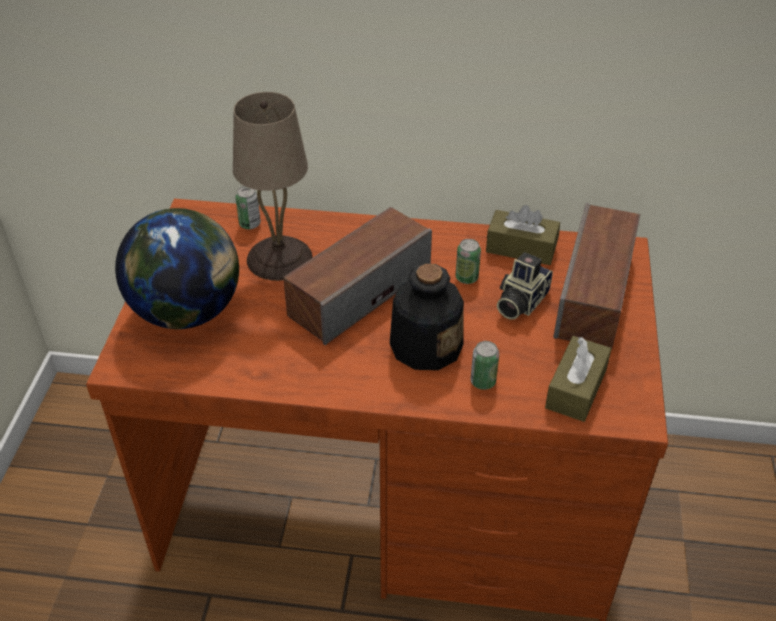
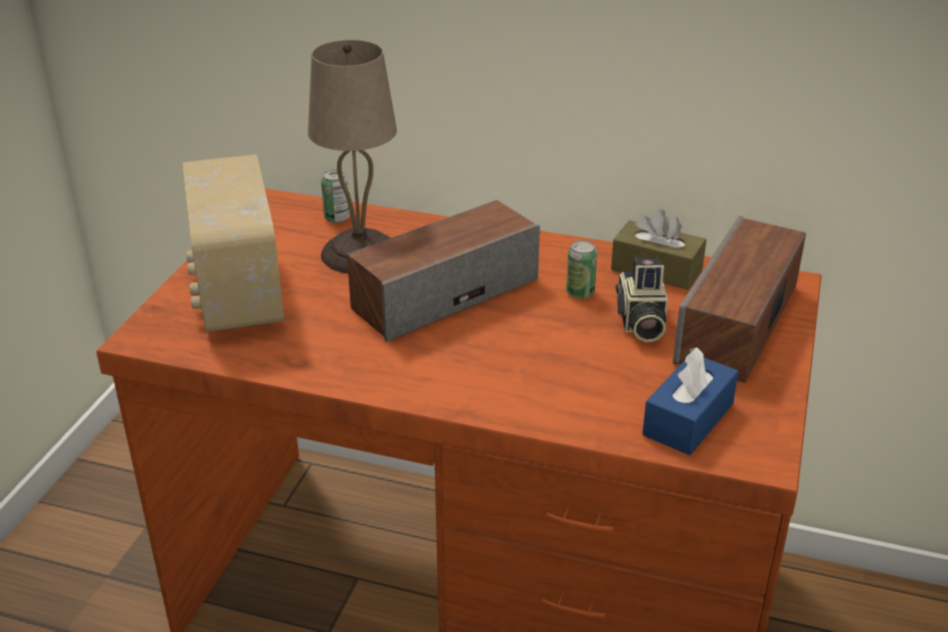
camera: 10 degrees right, 10 degrees down
globe [115,208,239,329] -> radio [182,154,284,332]
bottle [390,264,464,370] -> none
can [470,341,499,390] -> none
camera [497,252,553,320] -> camera turned 45 degrees counterclockwise [616,257,668,342]
brown tissue box [545,336,611,422] -> blue tissue box [642,347,739,455]

